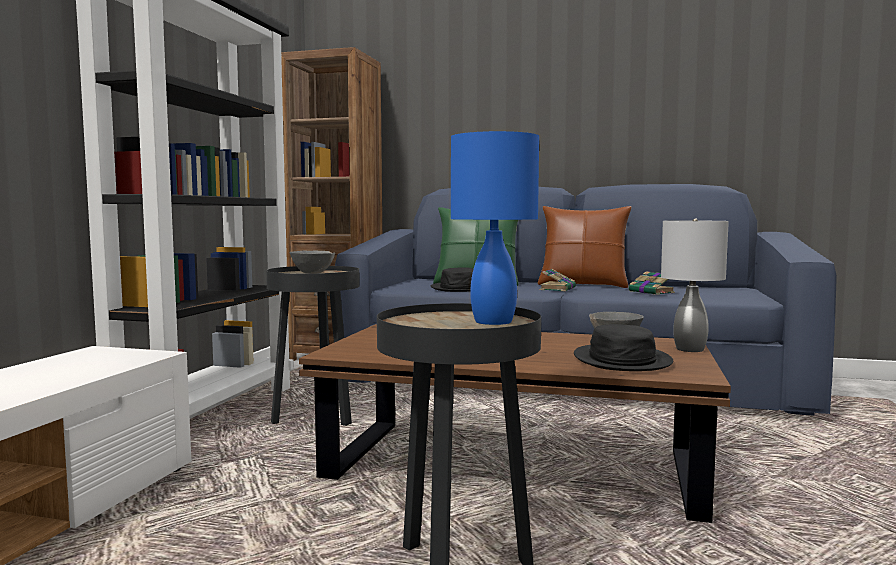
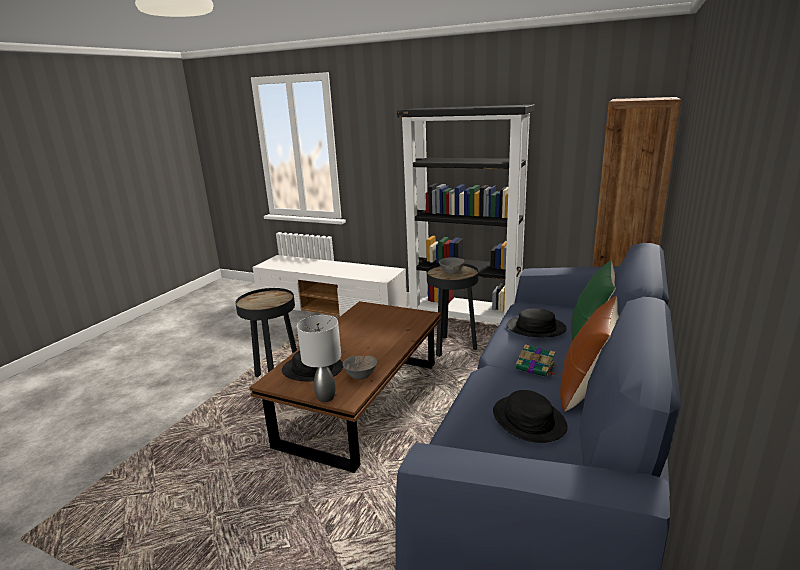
camera: 100 degrees right, 15 degrees up
blue table lamp [451,131,539,325] -> none
book [629,271,675,295] -> black hat [493,390,568,443]

